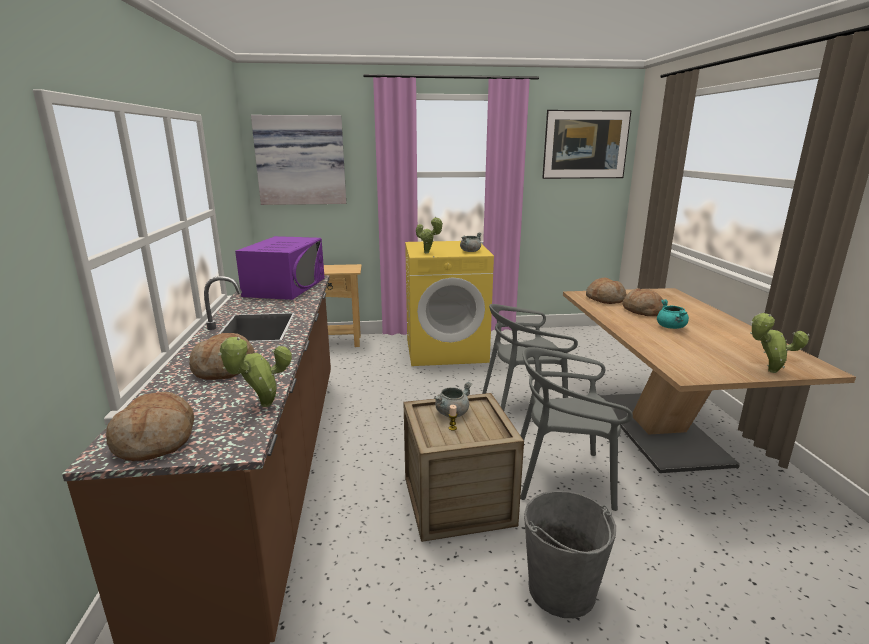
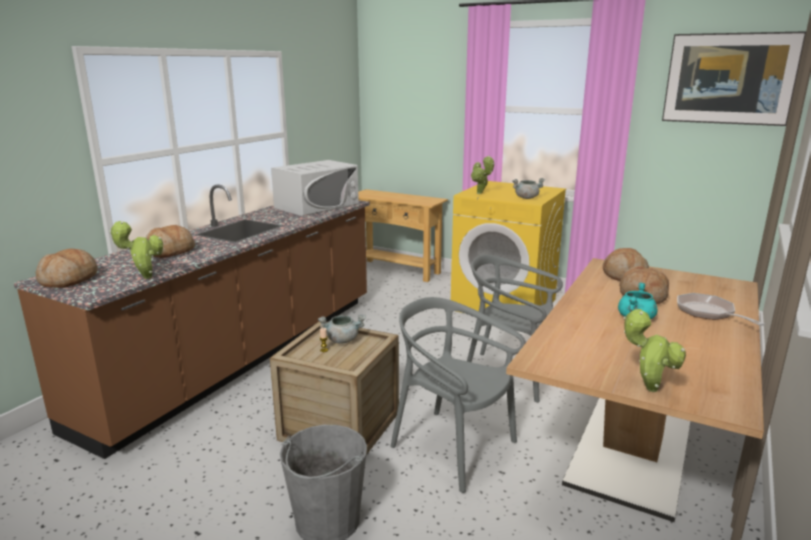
camera: 35 degrees right, 0 degrees up
purple microwave [235,236,324,300] -> white microwave [271,160,359,216]
picture [251,115,346,205] -> none
none -> frying pan [677,293,765,326]

